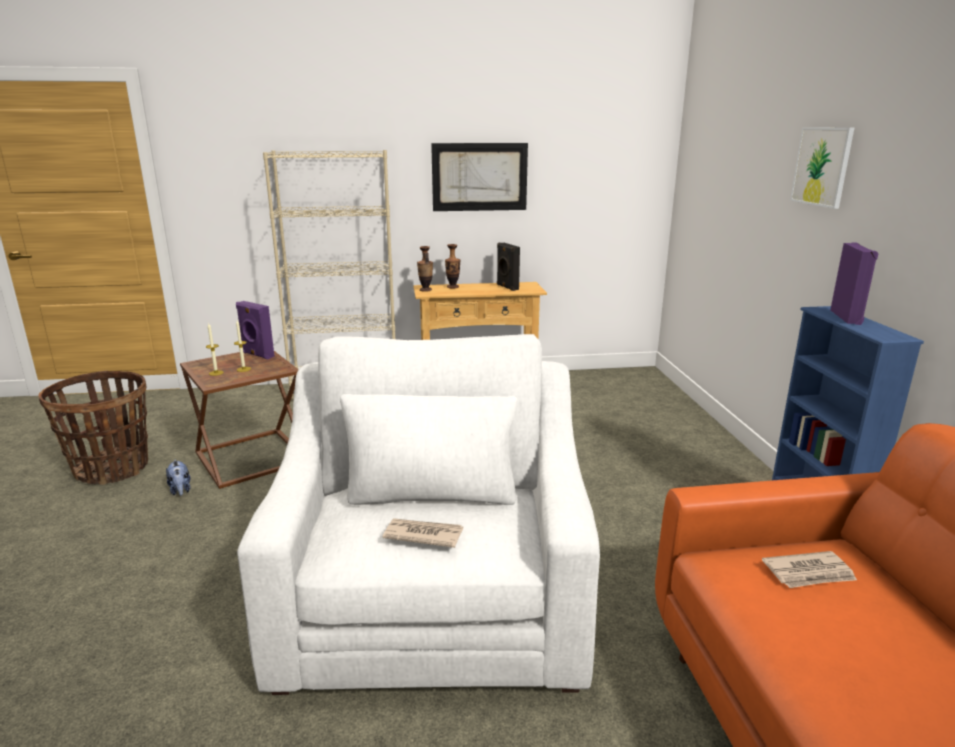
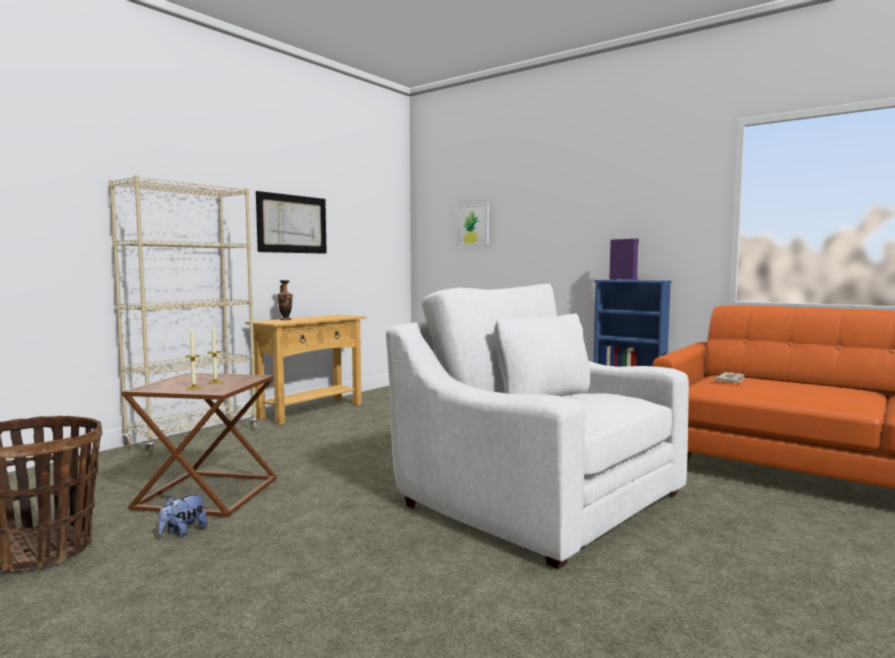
camera: 45 degrees left, 15 degrees down
plush toy [166,460,191,496] -> plush toy turned 105 degrees clockwise [158,494,207,538]
purple speaker [236,301,275,359] -> none
newspaper [382,518,463,548] -> none
vase [417,246,433,292] -> none
black speaker [497,243,520,291] -> none
picture [790,127,855,209] -> picture moved to [455,204,489,245]

